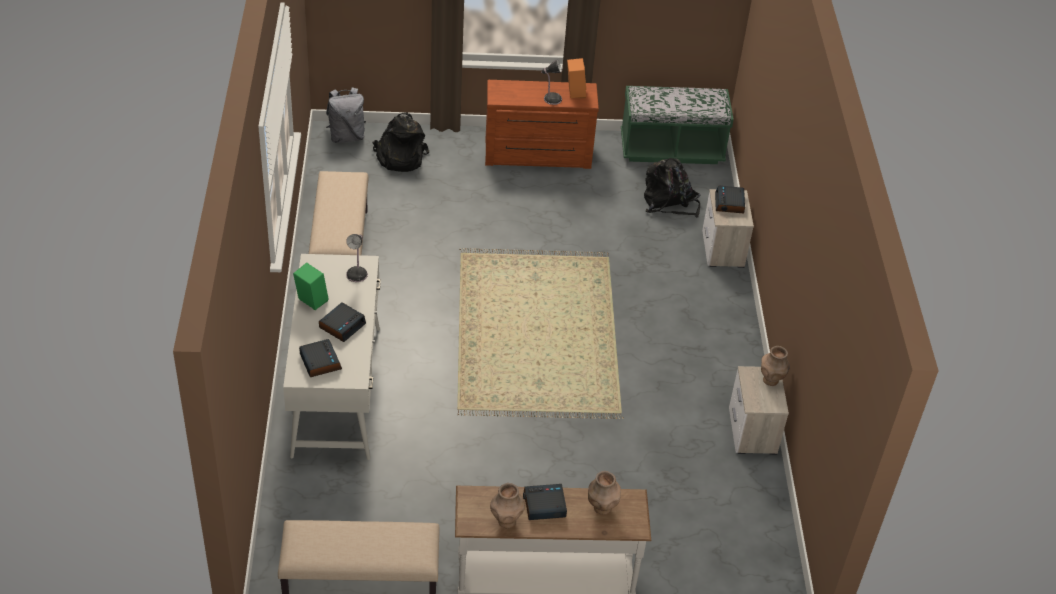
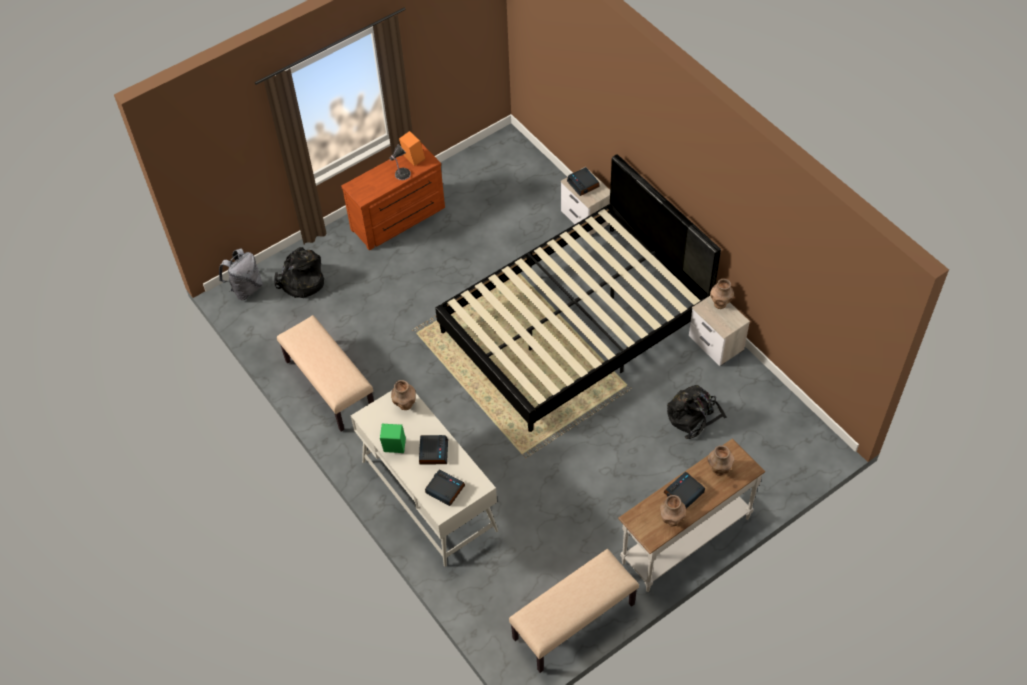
camera: 30 degrees left, 10 degrees up
table lamp [346,234,368,282] -> brown vase [391,380,416,410]
green bench [621,86,734,164] -> none
black backpack [644,158,700,218] -> black backpack moved to [667,385,727,439]
none -> black bed [435,154,721,432]

